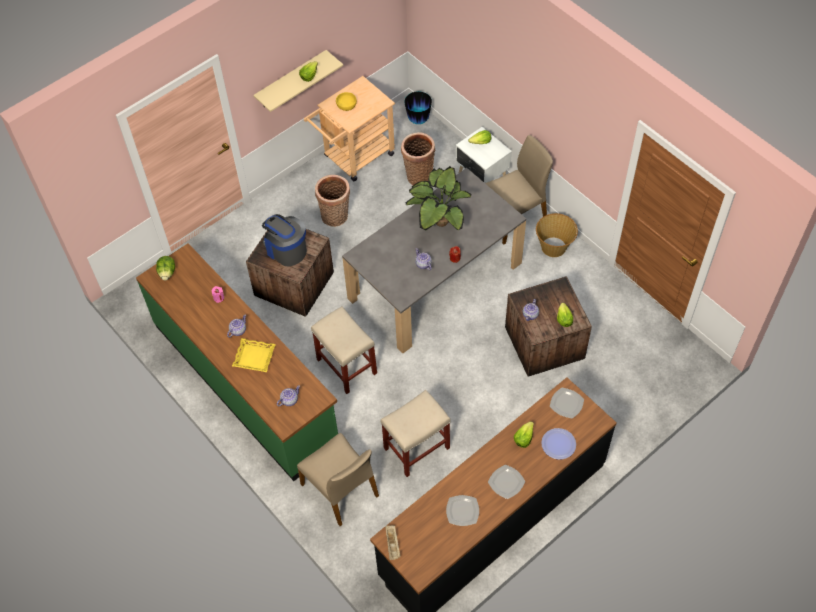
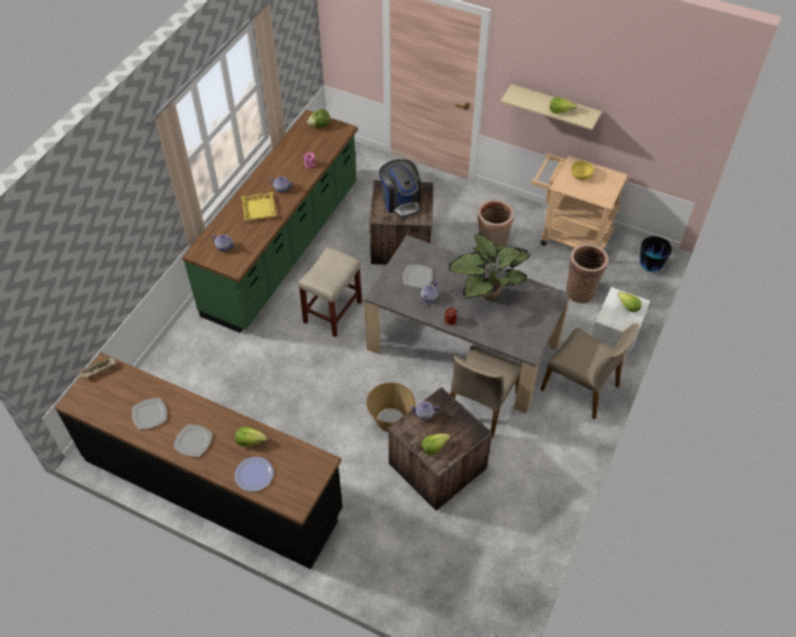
camera: 65 degrees right, 5 degrees down
coffee machine [262,214,307,267] -> coffee machine turned 135 degrees clockwise [379,159,421,218]
beige chair [297,433,379,526] -> beige chair moved to [450,345,522,439]
beige stool [381,390,450,477] -> none
basket [536,213,578,257] -> basket moved to [366,382,415,432]
plate [550,388,584,419] -> plate moved to [403,265,433,288]

